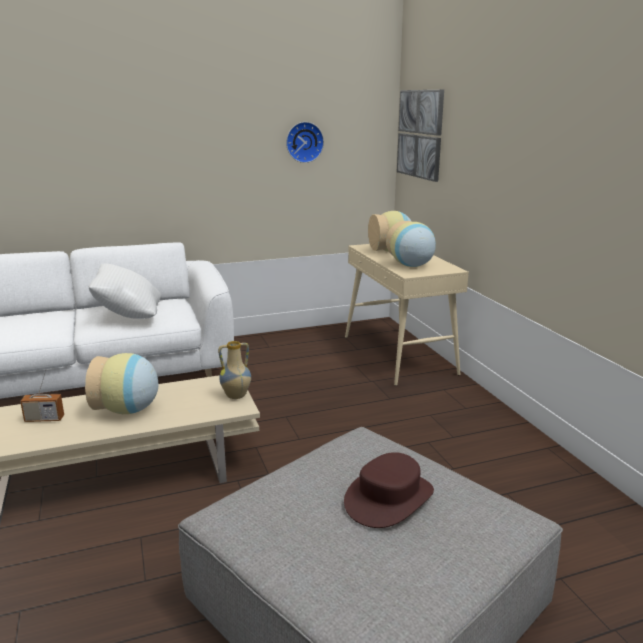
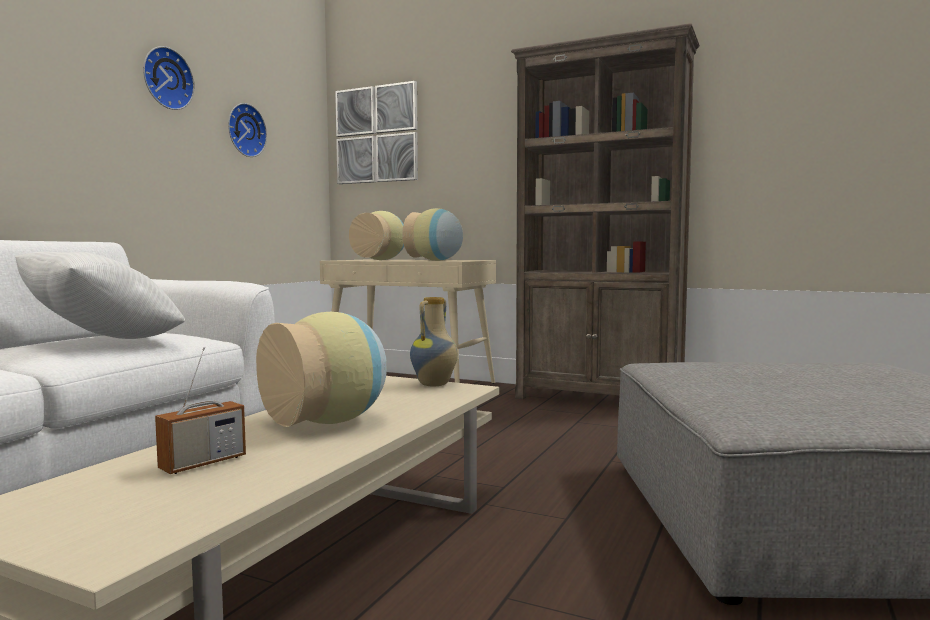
camera: 45 degrees left, 15 degrees down
brown hat [344,452,434,528] -> none
none -> wall clock [143,46,195,110]
none -> brown bookcase [511,23,700,399]

